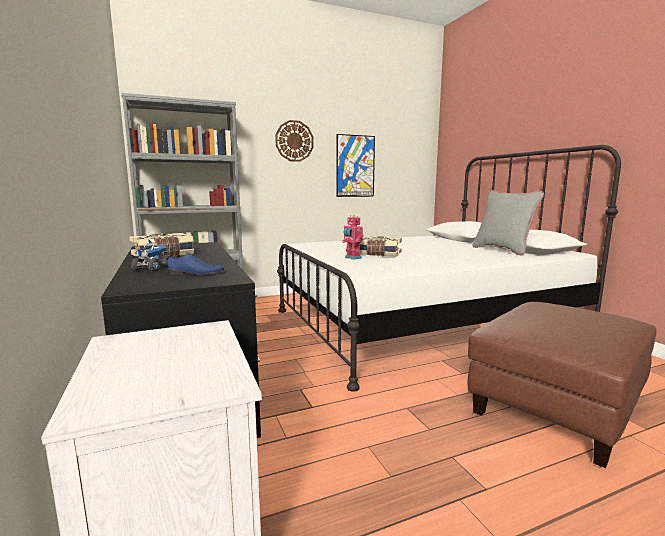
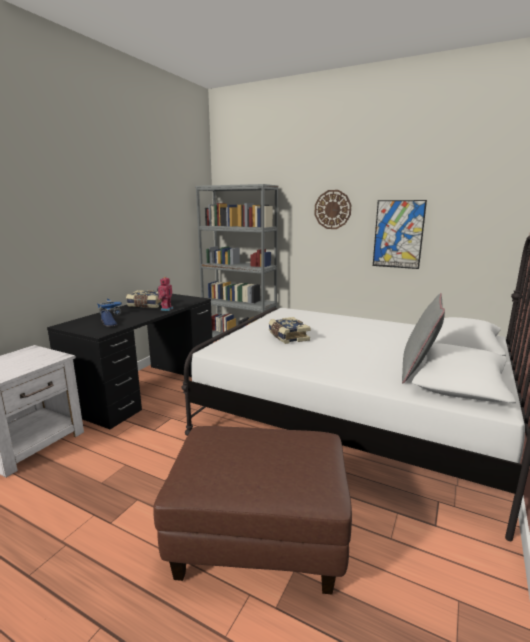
camera: 50 degrees right, 5 degrees up
toy robot [342,215,364,260] -> toy robot moved to [157,277,173,311]

